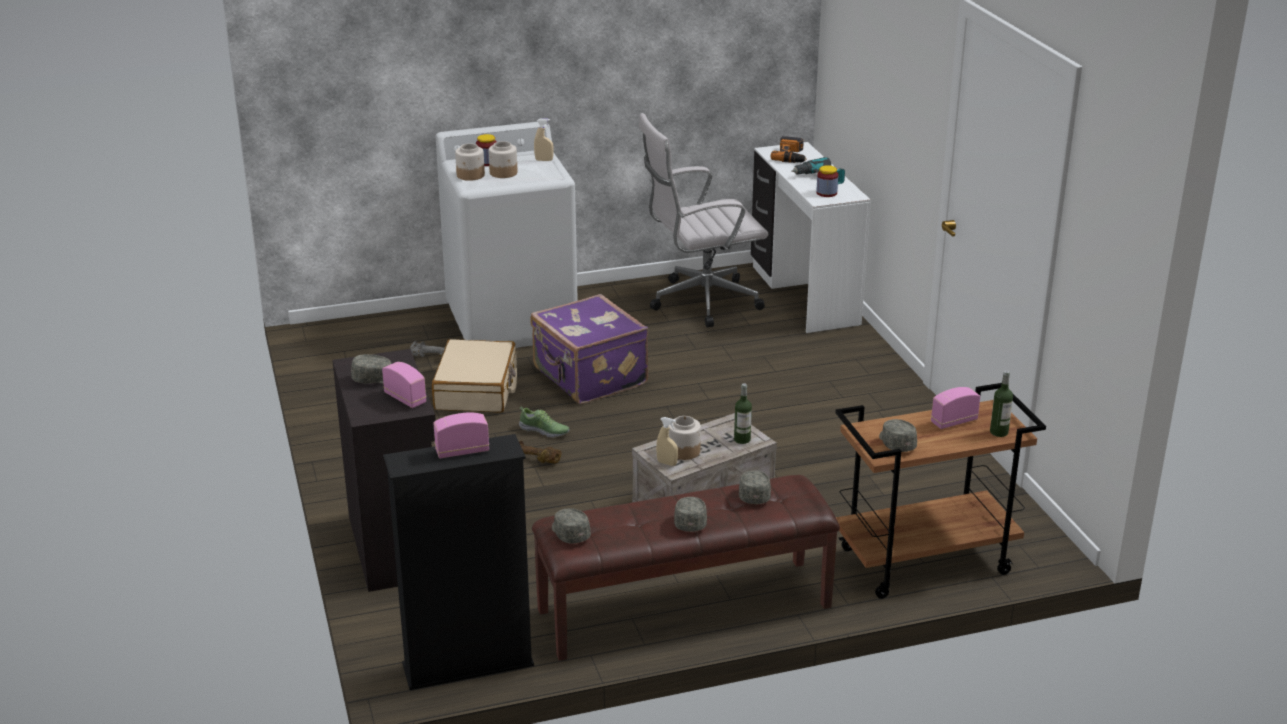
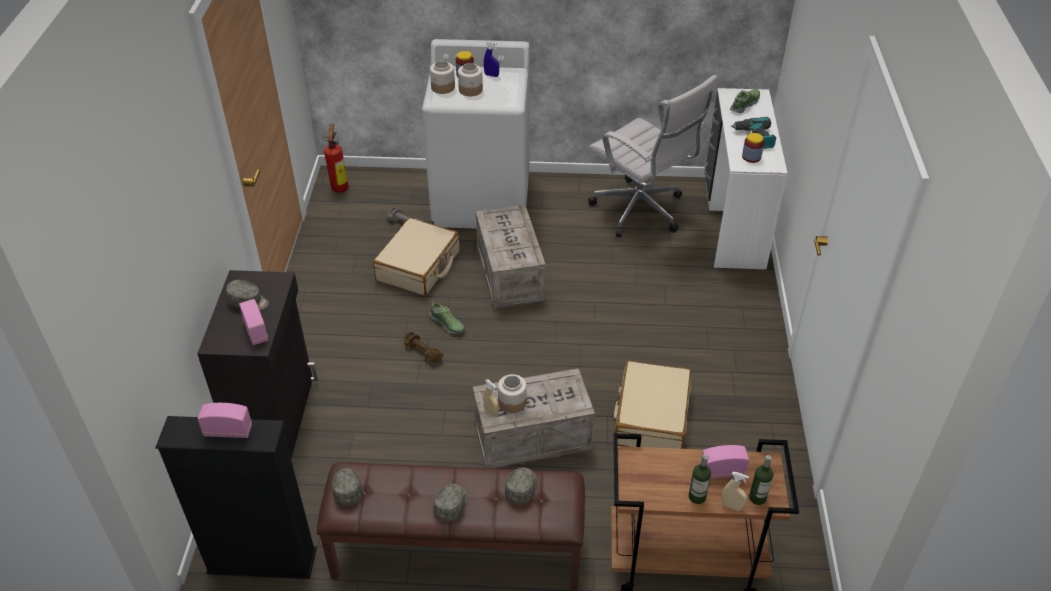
camera: 20 degrees right, 15 degrees up
purple suitcase [531,294,648,404] -> crate [475,205,546,309]
beige spray bottle [534,119,554,161] -> beige spray bottle moved to [722,472,749,511]
white office chair [639,113,768,328] -> white office chair turned 135 degrees counterclockwise [588,75,717,237]
bottle [734,384,752,444] -> bottle moved to [689,454,711,504]
power drill [771,136,807,163] -> shoe [730,89,760,113]
grey cap [879,419,917,452] -> none
none -> fire extinguisher [324,124,349,193]
none -> blue spray bottle [484,41,499,77]
none -> beige suitcase [614,361,691,449]

